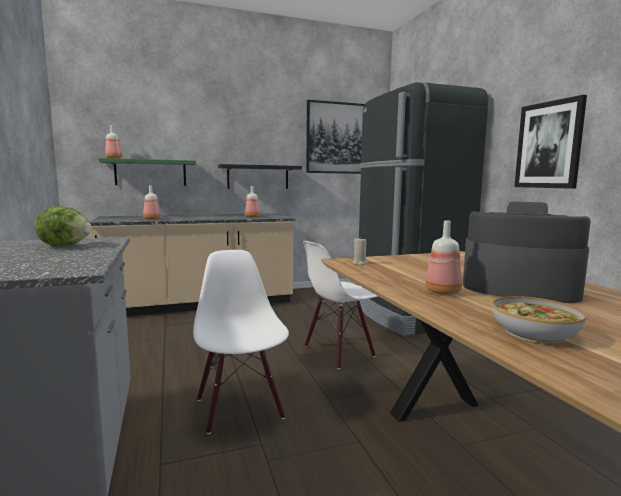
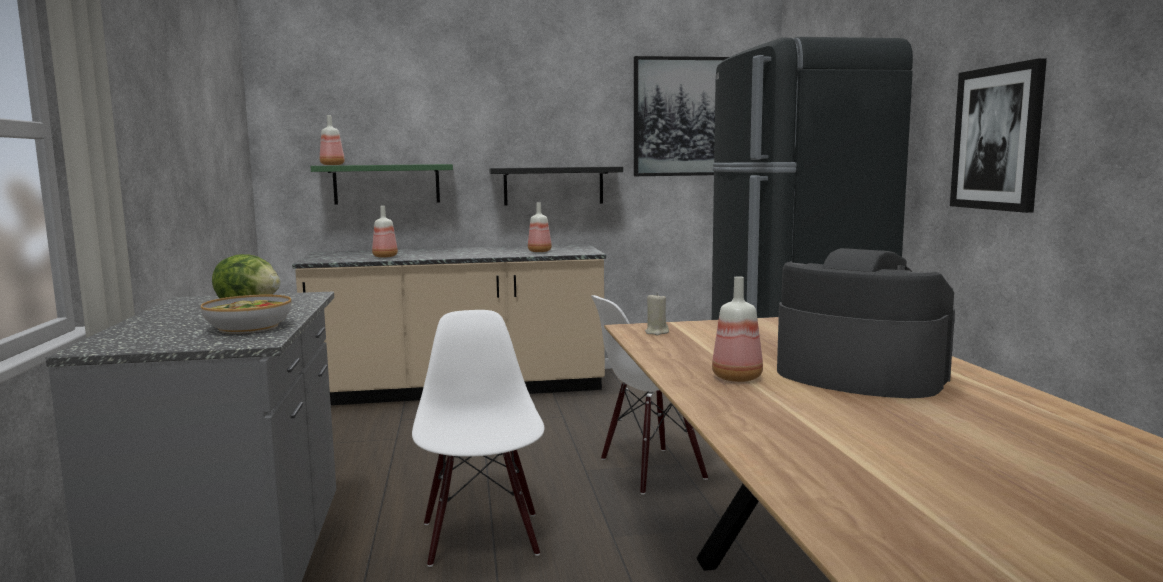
camera: 10 degrees right, 0 degrees up
bowl [492,296,587,344] -> bowl moved to [201,295,291,334]

